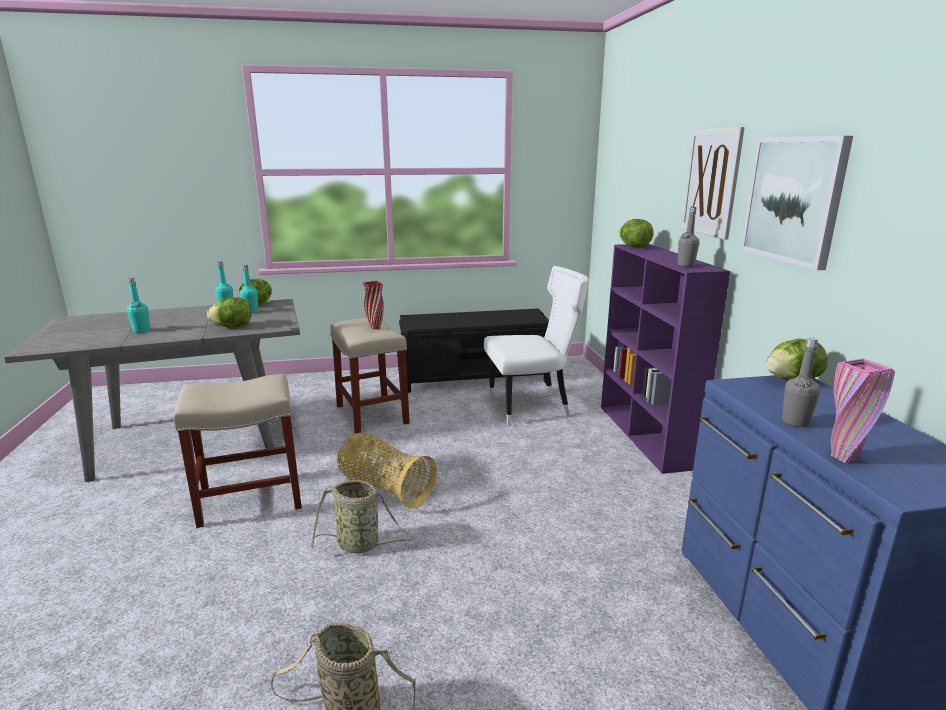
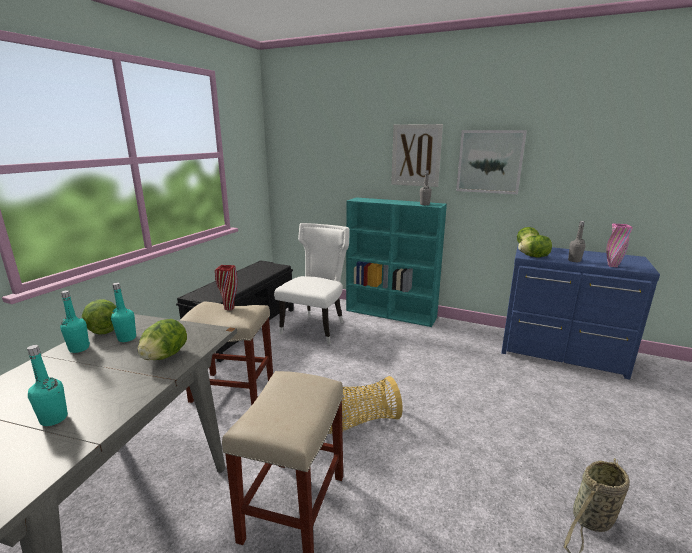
camera: 55 degrees left, 0 degrees up
basket [311,480,422,553] -> none
purple bookcase [601,244,730,474] -> turquoise bookcase [346,197,447,327]
lettuce [619,219,654,247] -> lettuce moved to [518,235,552,257]

